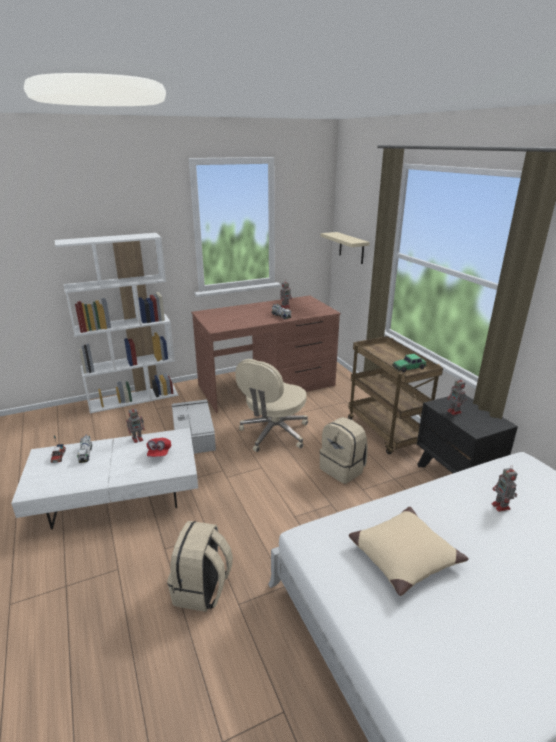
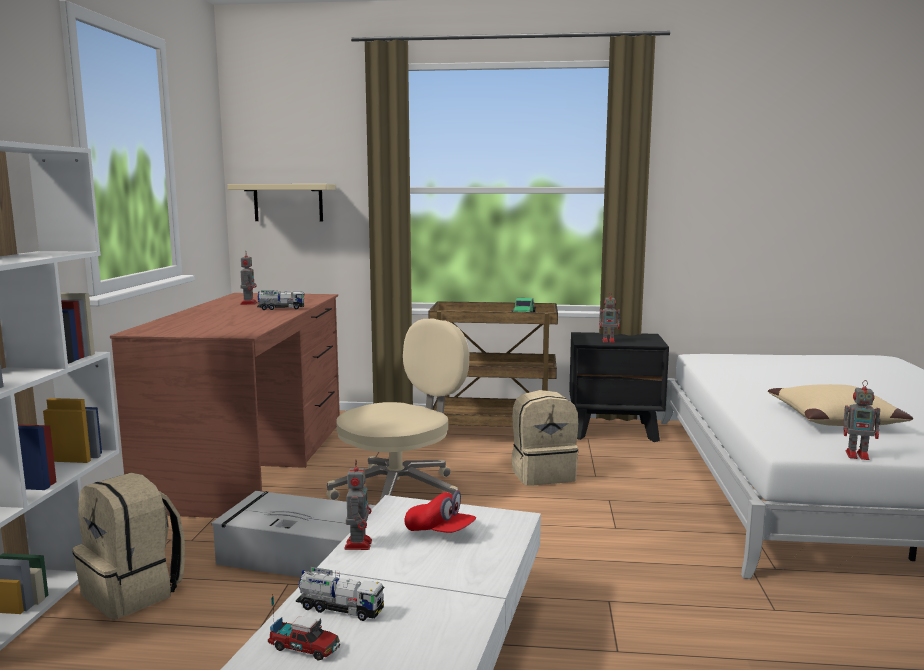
camera: 60 degrees left, 15 degrees down
beige backpack [167,521,233,612] -> beige backpack moved to [72,473,185,619]
beige office chair [235,359,308,452] -> beige office chair turned 105 degrees counterclockwise [326,319,469,500]
toy robot [491,466,517,512] -> toy robot moved to [843,380,881,460]

